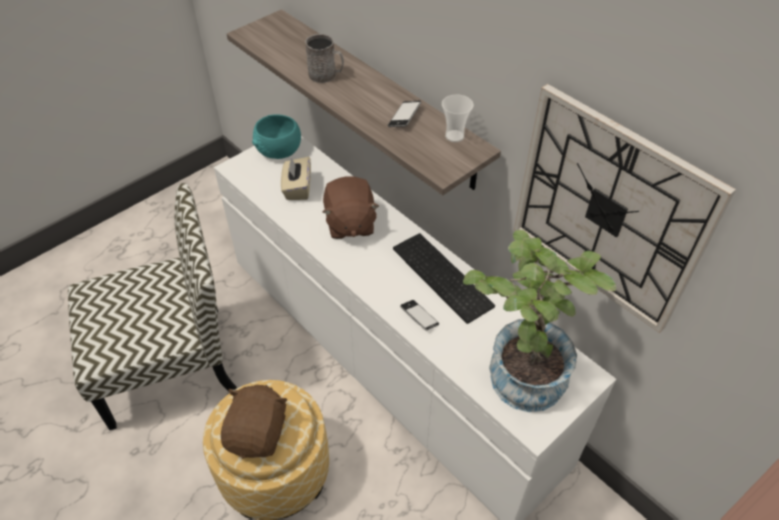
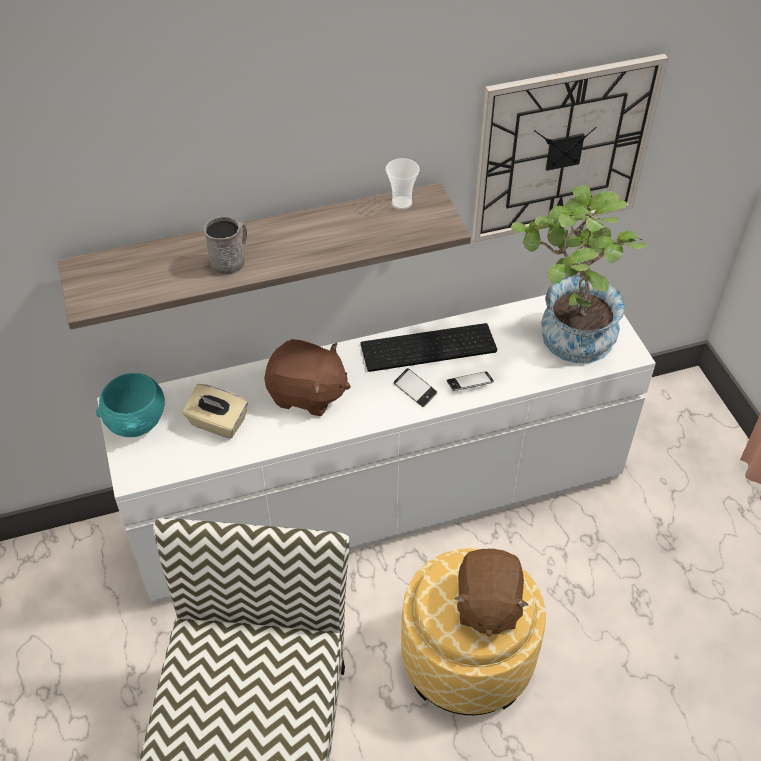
camera: 65 degrees left, 0 degrees up
brown plush toy [221,385,287,458] -> brown plush toy turned 120 degrees counterclockwise [455,549,528,637]
phone [388,100,422,127] -> phone moved to [394,368,437,407]

